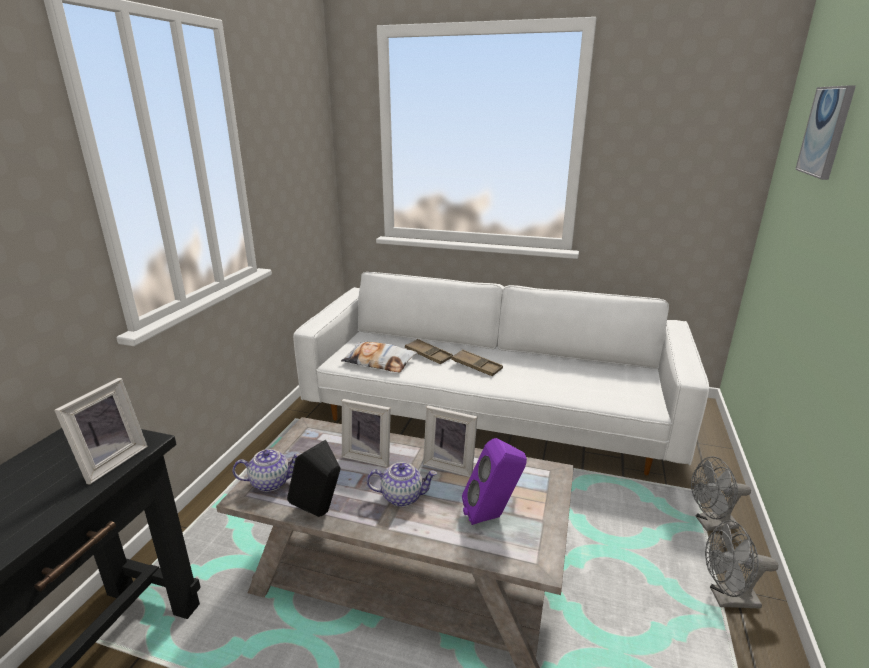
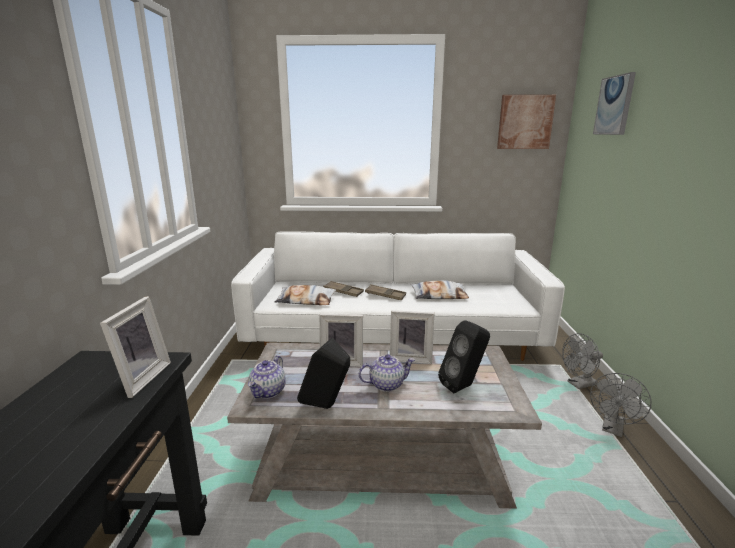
camera: 15 degrees left, 5 degrees down
teapot [233,449,300,492] -> teapot turned 135 degrees clockwise [248,355,286,398]
purple speaker [462,438,527,525] -> black speaker [438,320,490,393]
grey fan [705,520,778,609] -> grey fan turned 45 degrees counterclockwise [590,373,652,437]
none -> pillow [411,280,469,299]
none -> picture [497,95,556,149]

